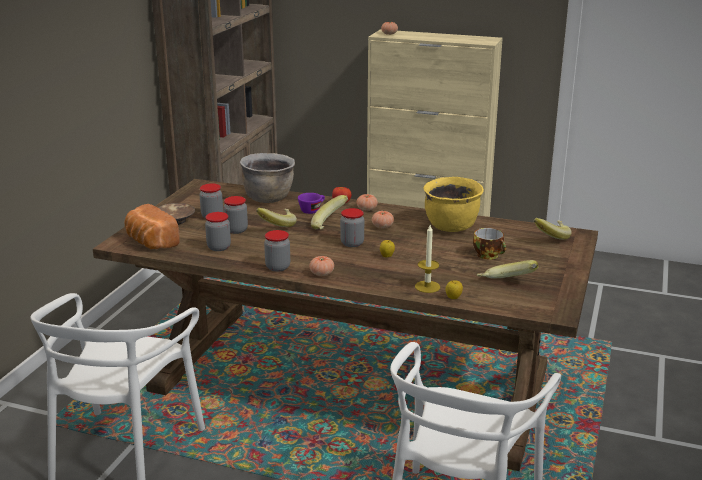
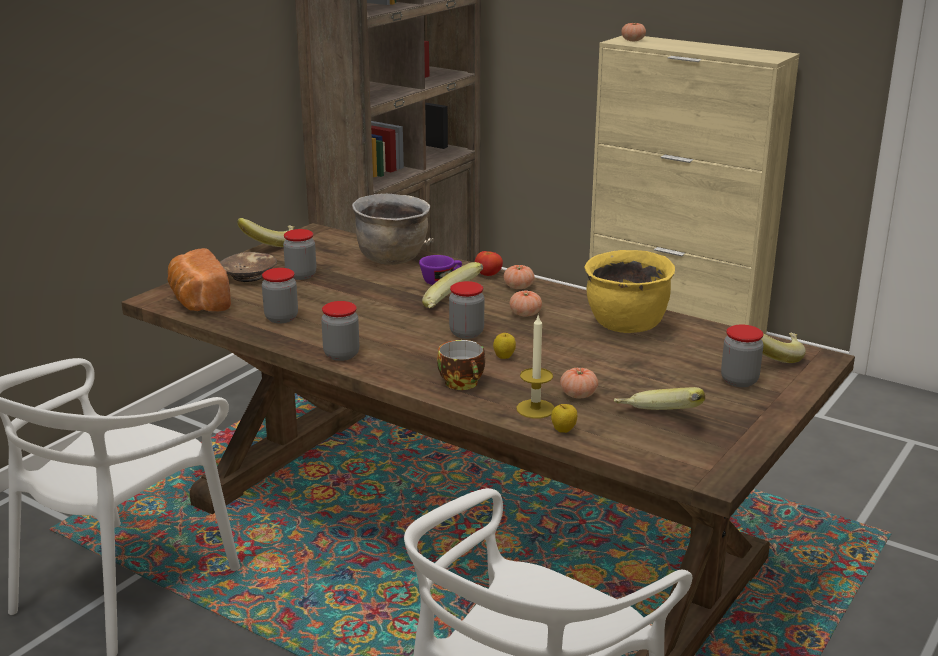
camera: 15 degrees right, 0 degrees up
jar [224,196,248,234] -> jar moved to [721,324,764,387]
banana [256,208,297,227] -> banana moved to [237,218,294,247]
tomato [309,256,334,276] -> tomato moved to [560,368,598,398]
cup [473,228,506,260] -> cup moved to [437,340,485,390]

